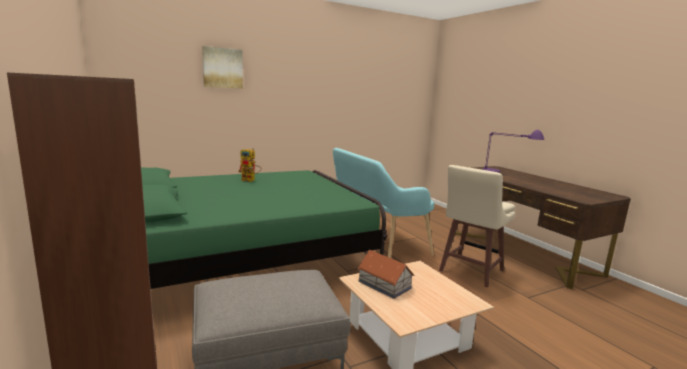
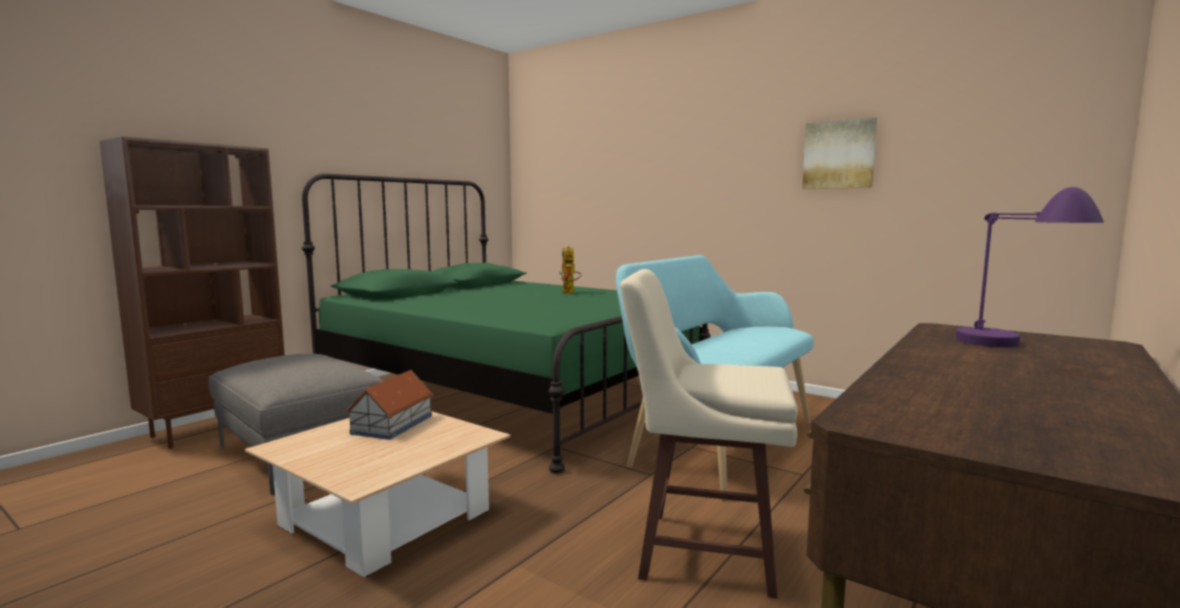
camera: 65 degrees right, 5 degrees down
picture [202,46,243,89] -> picture moved to [802,117,877,189]

